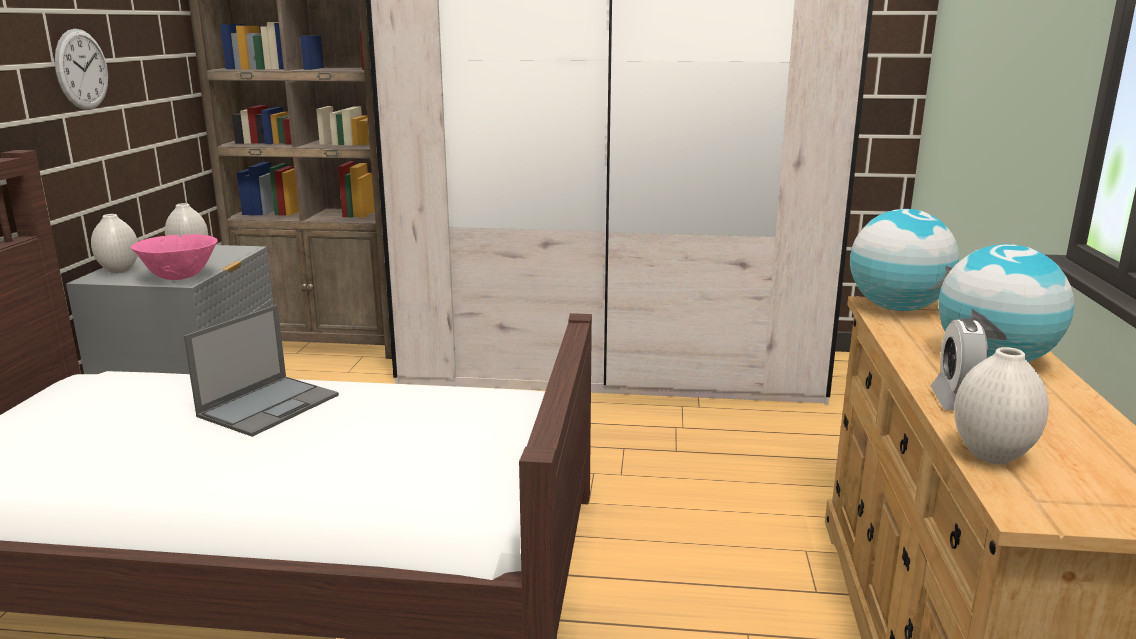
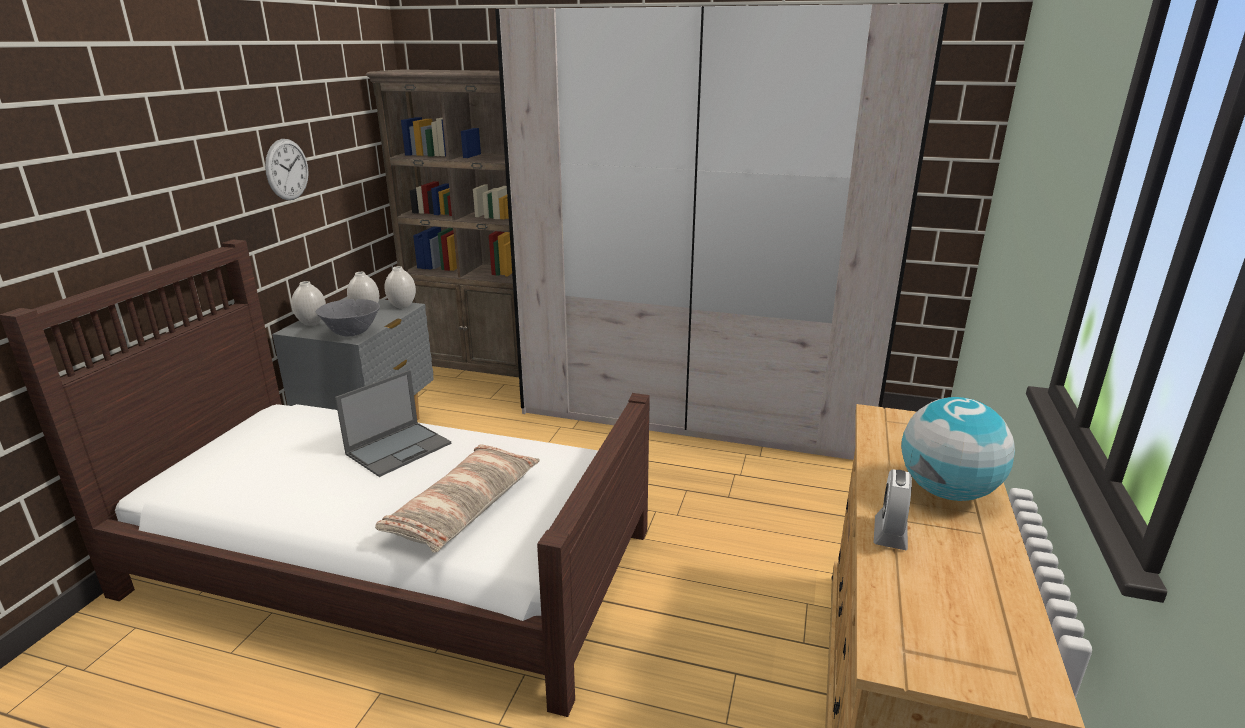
camera: 10 degrees right, 5 degrees up
pink bowl [130,234,218,280] -> grey bowl [316,299,380,337]
globe [850,209,959,311] -> none
white vase [954,347,1049,464] -> white vase moved to [385,266,416,308]
none -> pillow [375,444,540,553]

